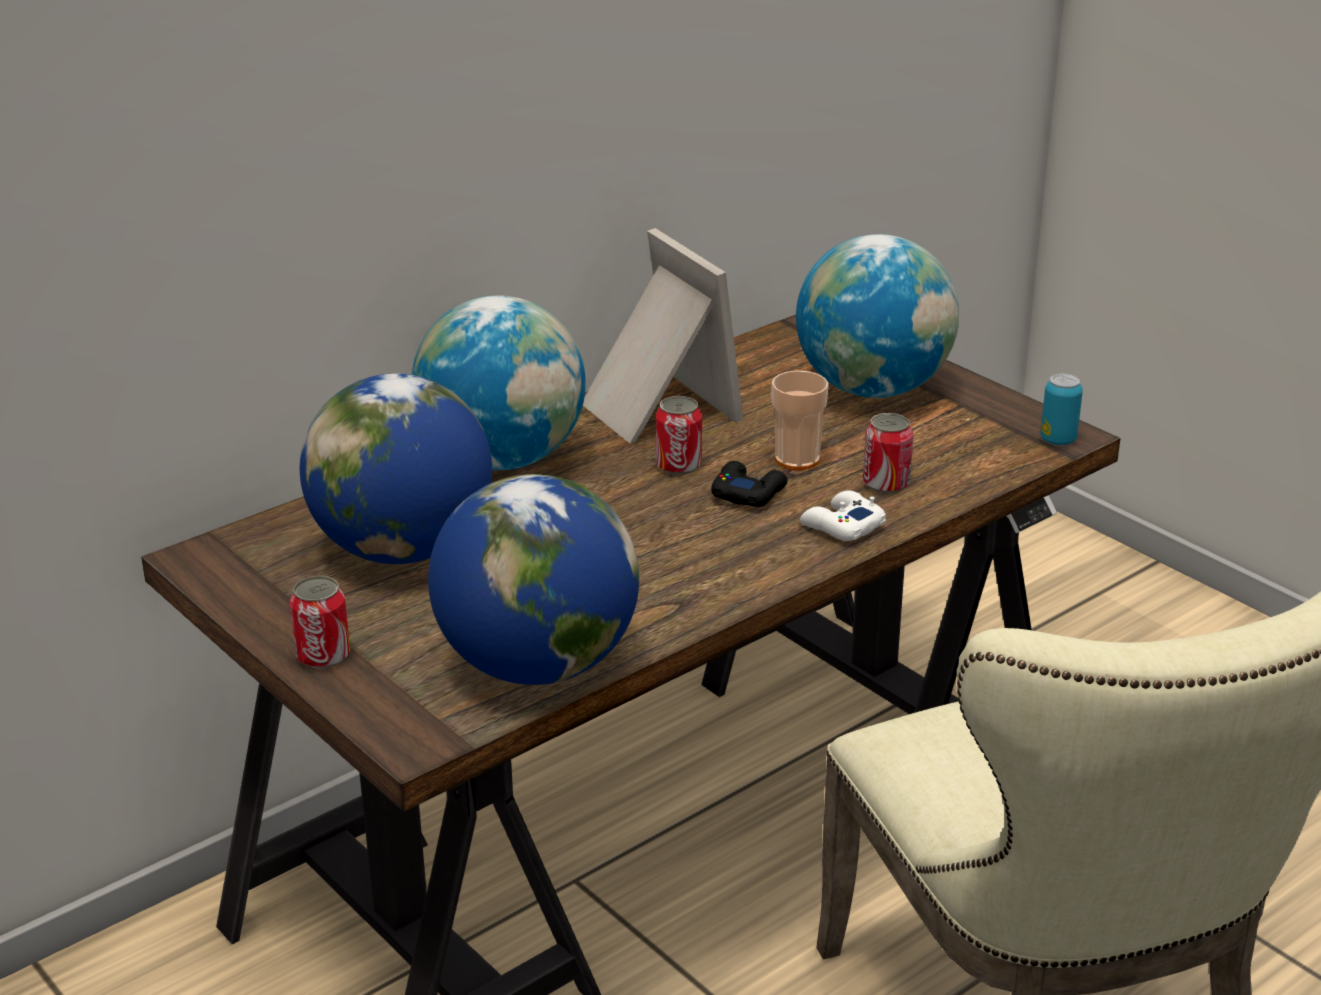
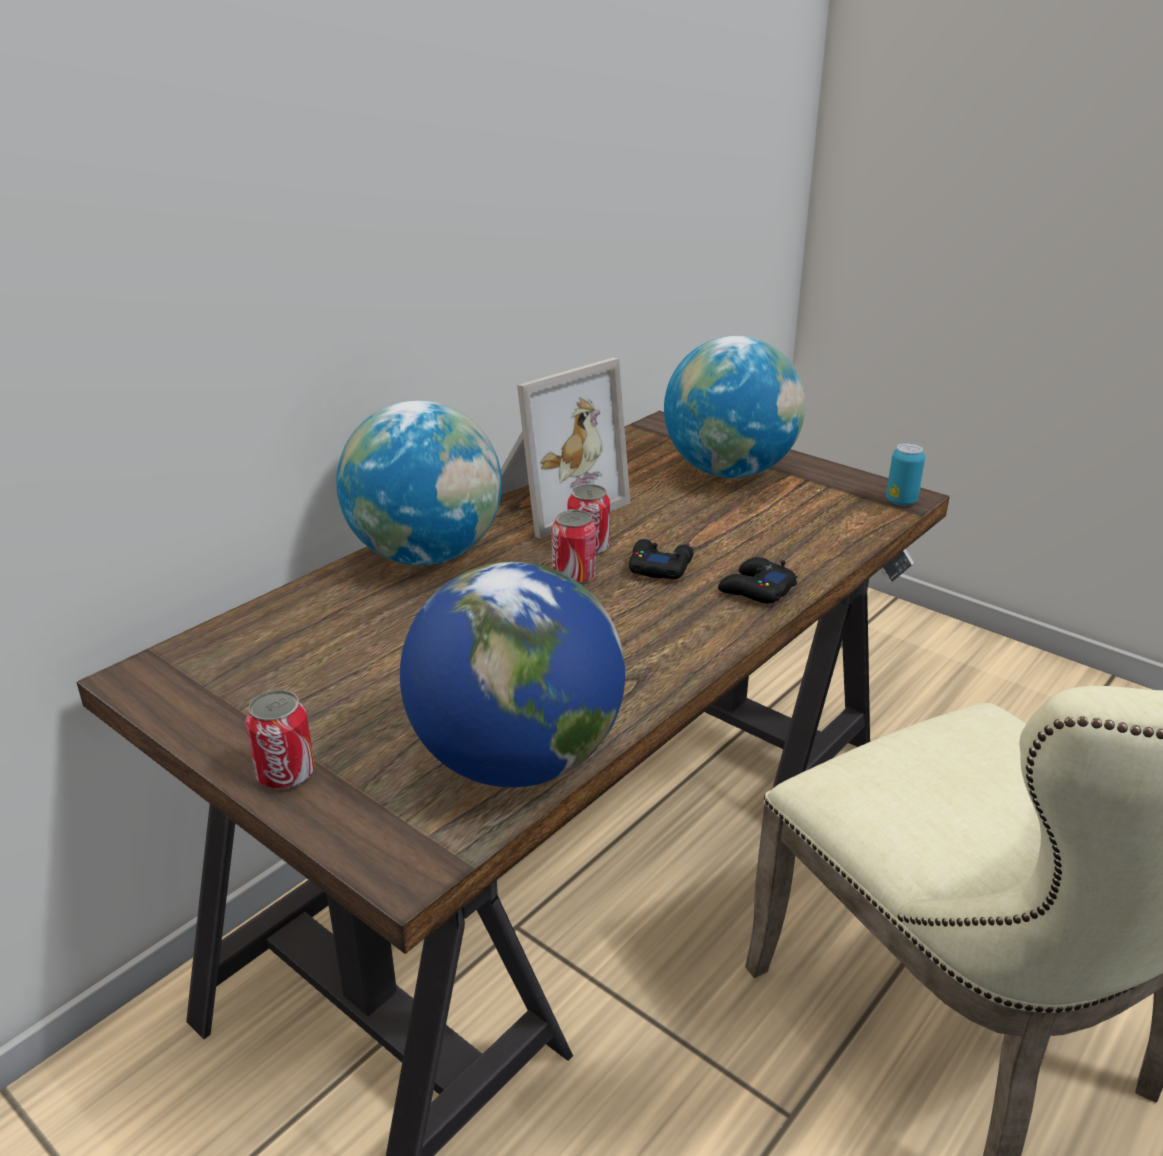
camera: 10 degrees left, 0 degrees up
globe [300,373,492,564] -> none
picture frame [583,228,743,443] -> picture frame turned 90 degrees clockwise [501,358,630,539]
cup [772,370,829,470] -> none
white game controller [800,491,886,541] -> black game controller [718,557,798,604]
can [863,413,913,493] -> can moved to [551,509,596,584]

